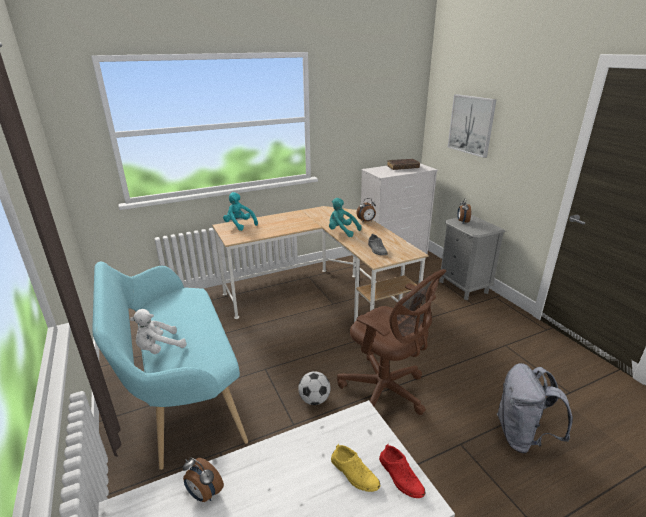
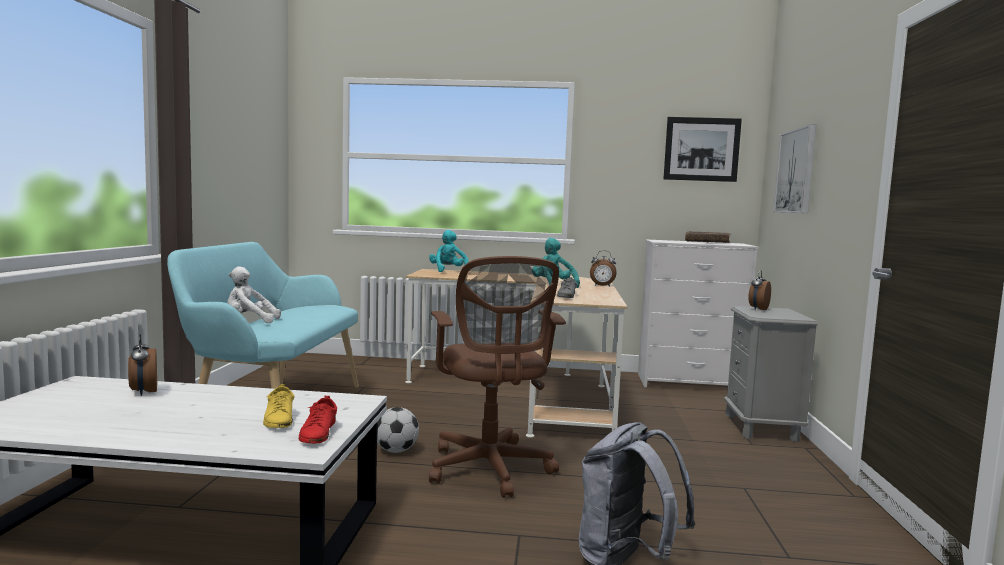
camera: 30 degrees right, 20 degrees down
none -> picture [663,117,742,182]

